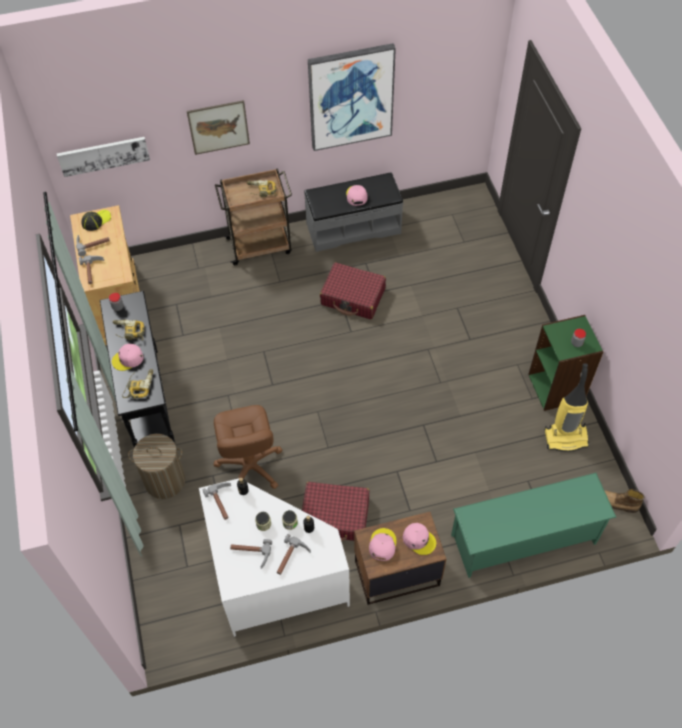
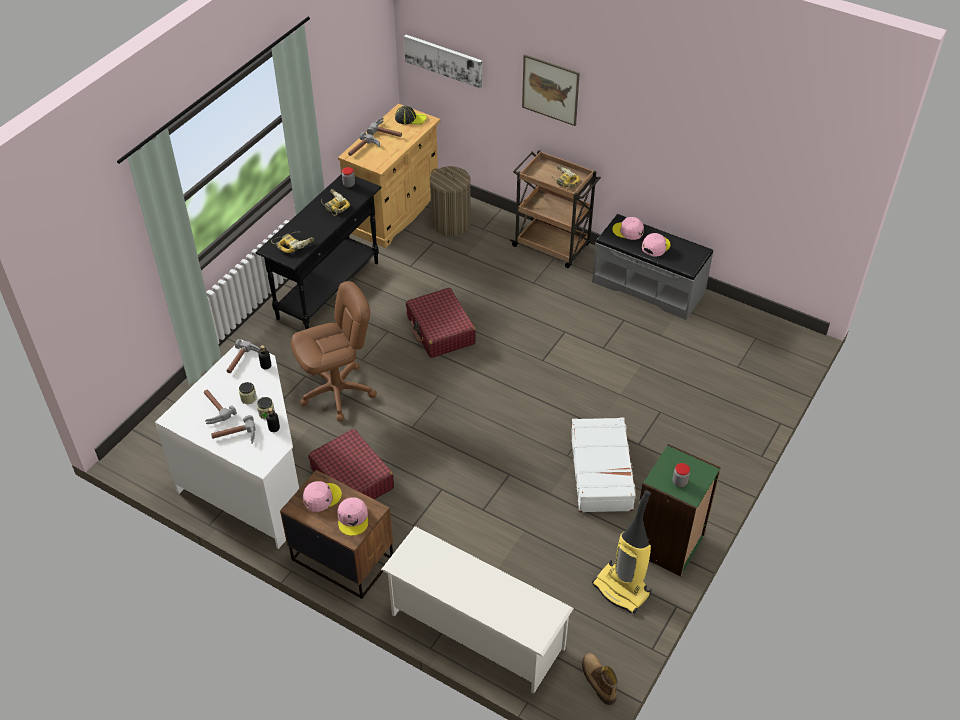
camera: 45 degrees right, 10 degrees down
pink cap [112,344,143,371] -> pink cap moved to [612,217,644,240]
laundry basket [128,434,185,499] -> laundry basket moved to [430,166,471,236]
brown office chair [214,405,282,489] -> brown office chair turned 150 degrees counterclockwise [291,281,377,421]
picture [308,43,396,151] -> none
red suitcase [320,262,386,319] -> red suitcase moved to [406,288,476,358]
green shoe rack [451,473,616,578] -> white shoe rack [381,526,574,694]
none -> white suitcase [571,417,637,513]

